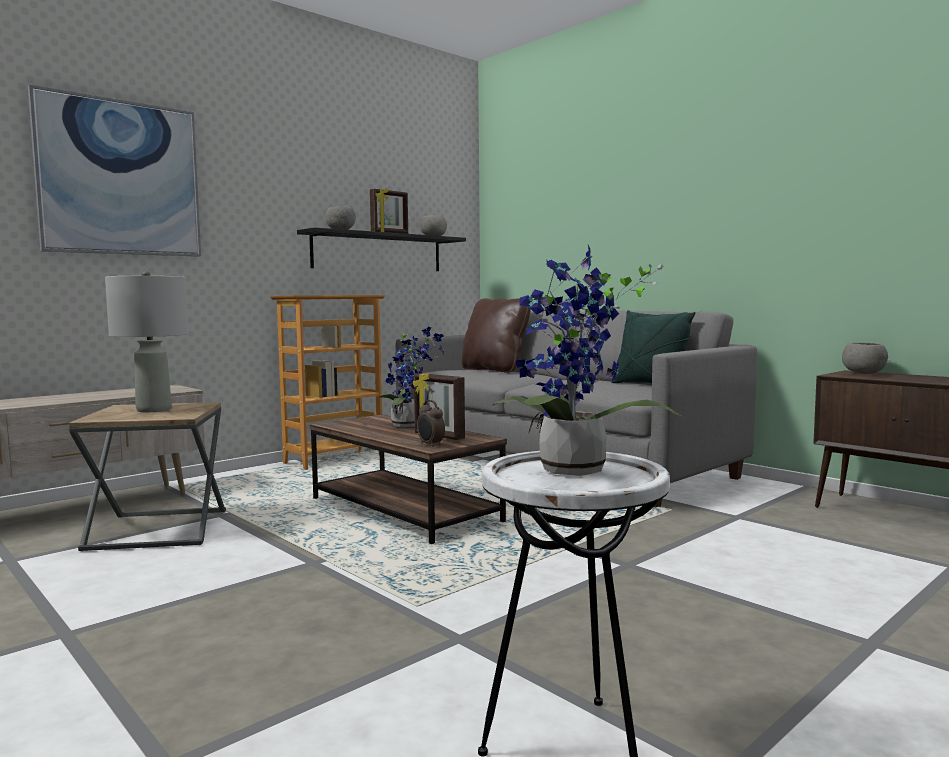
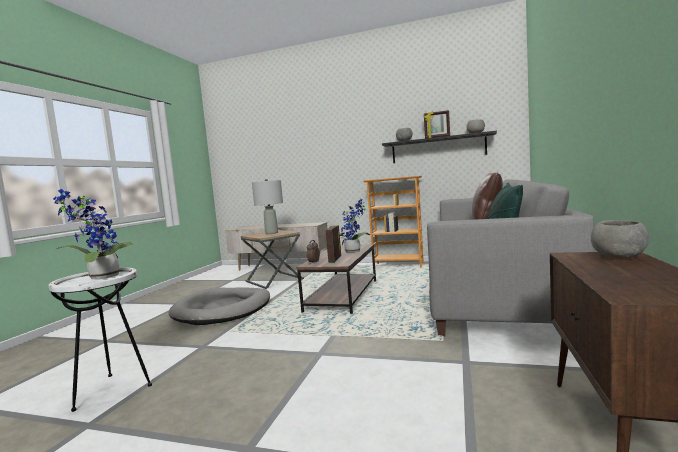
camera: 60 degrees right, 0 degrees up
picture [28,85,201,257] -> none
none -> grey dog bed [169,288,270,325]

